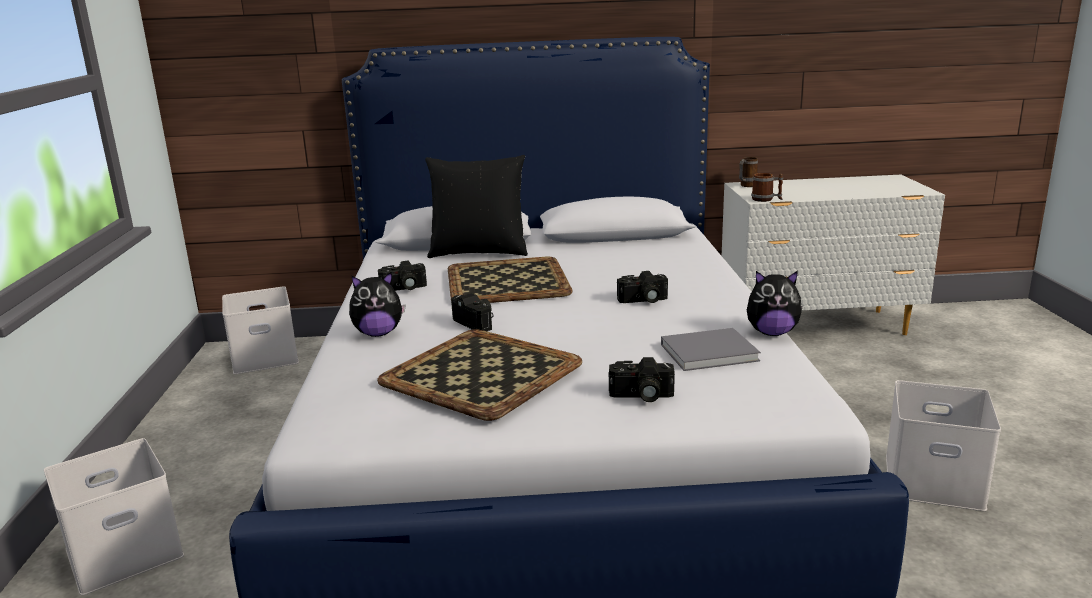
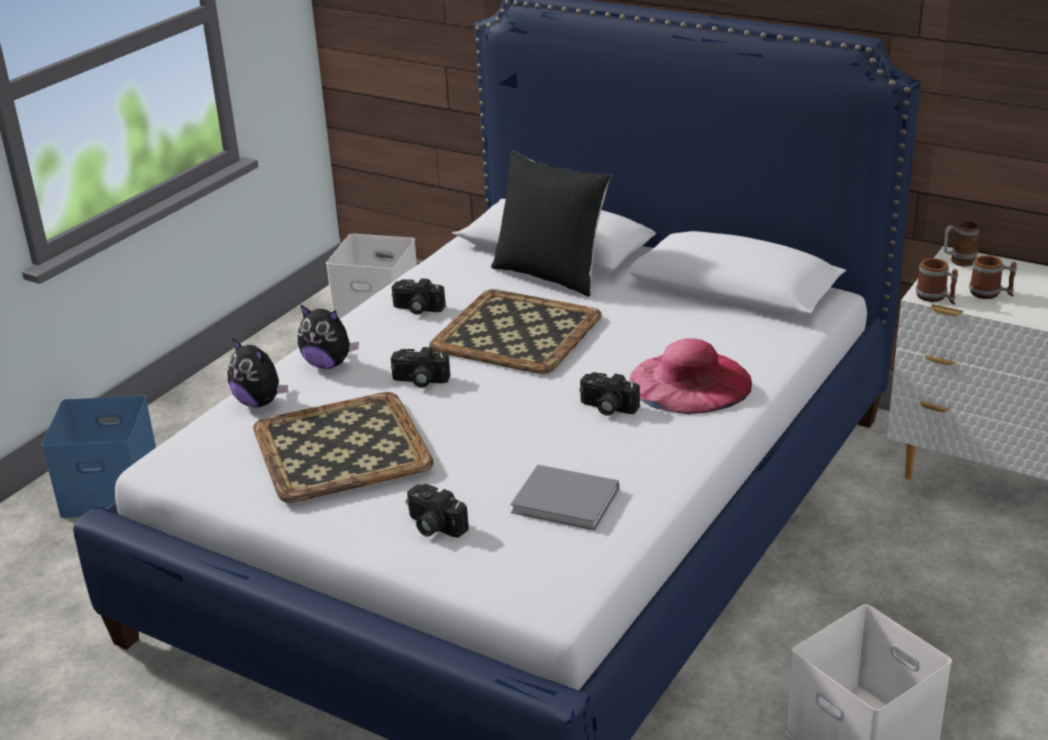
camera: 35 degrees right, 10 degrees up
white storage box [44,438,184,595] -> blue storage box [41,395,156,518]
camera [451,293,493,331] -> camera turned 105 degrees clockwise [391,347,450,388]
plush toy [747,271,803,336] -> plush toy moved to [228,338,288,408]
none -> pink hat [630,338,752,414]
none -> mug [969,255,1017,299]

